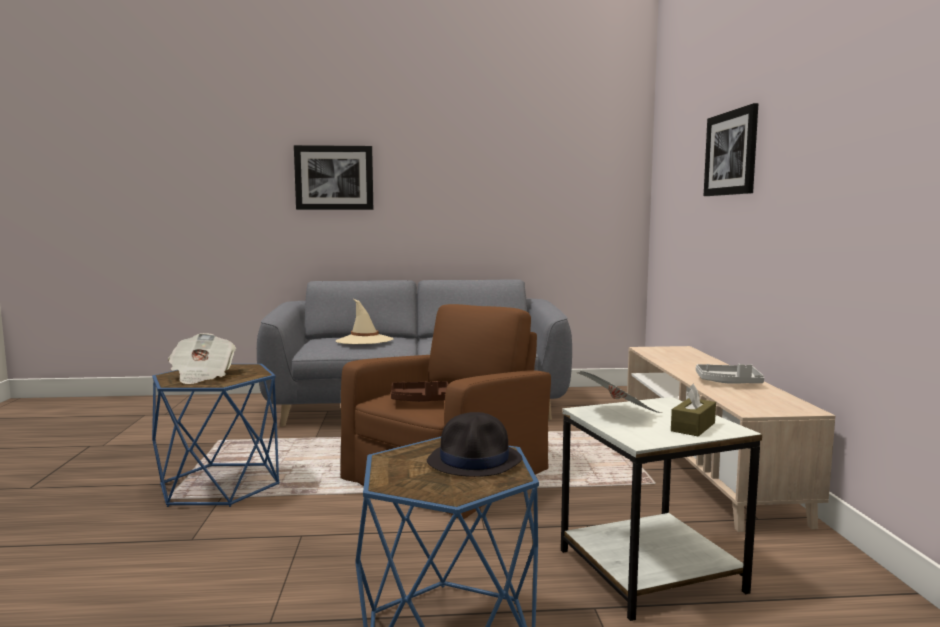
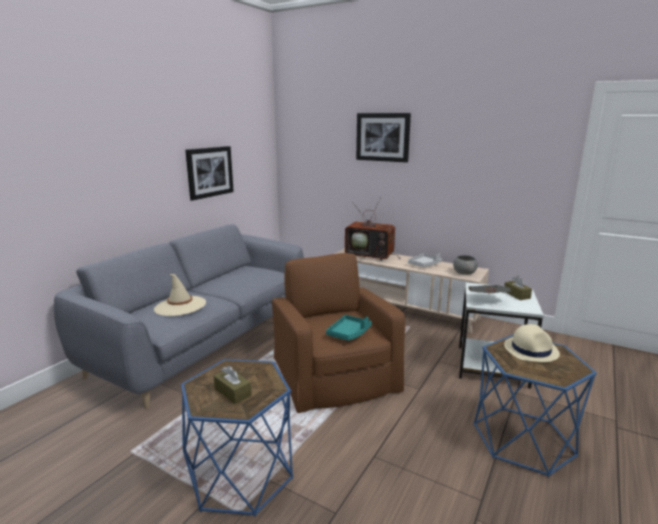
camera: 55 degrees left, 10 degrees up
newspaper [168,333,236,384] -> brown tissue box [214,365,252,404]
picture [294,145,373,210] -> picture moved to [185,146,234,201]
brown tray [391,381,448,402] -> turquoise tray [326,315,372,341]
black hat [427,412,522,477] -> beige hat [504,324,560,362]
none -> television [345,197,401,261]
none -> grey bowl [453,255,478,275]

